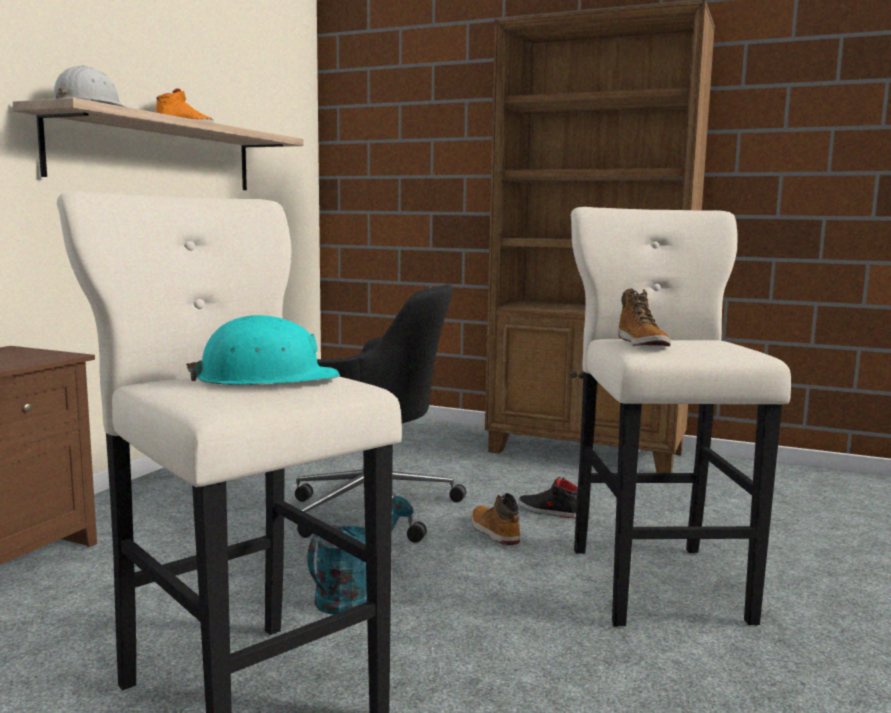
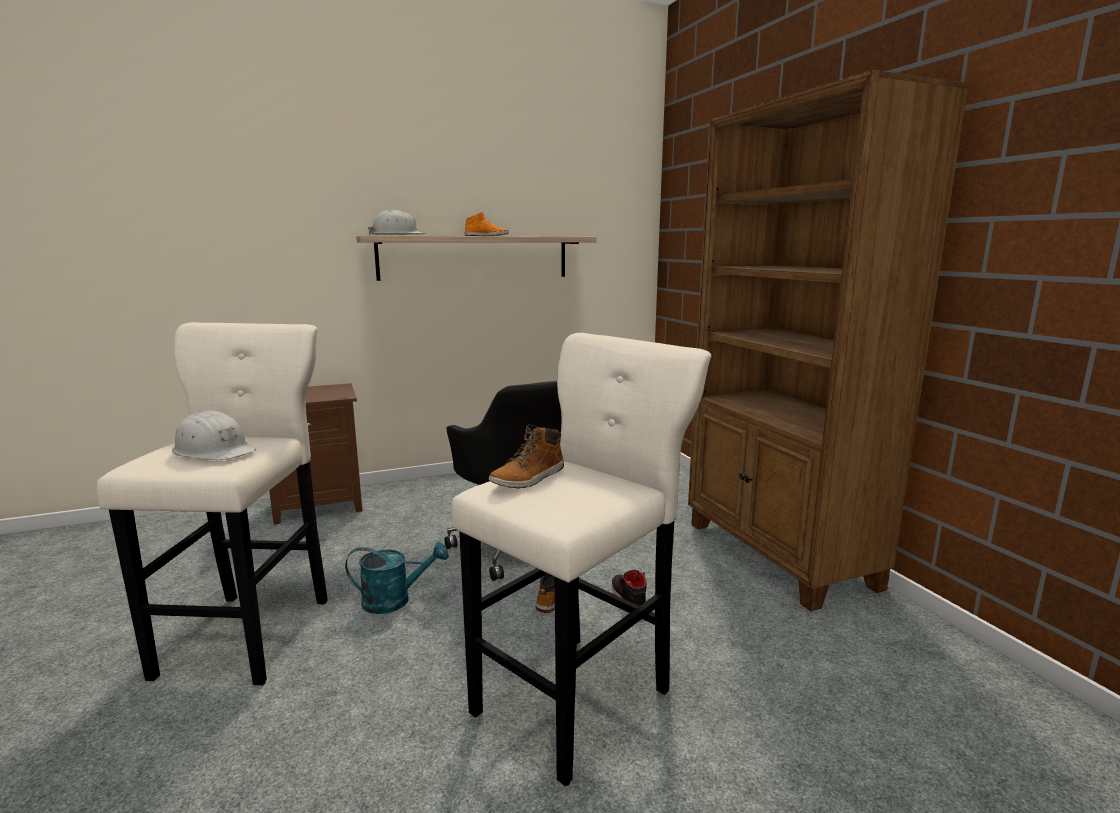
camera: 45 degrees right, 5 degrees up
turquoise hard hat [186,315,340,385] -> white hard hat [172,411,256,461]

